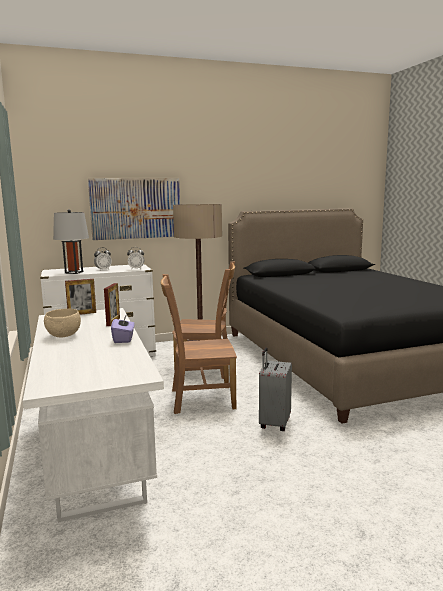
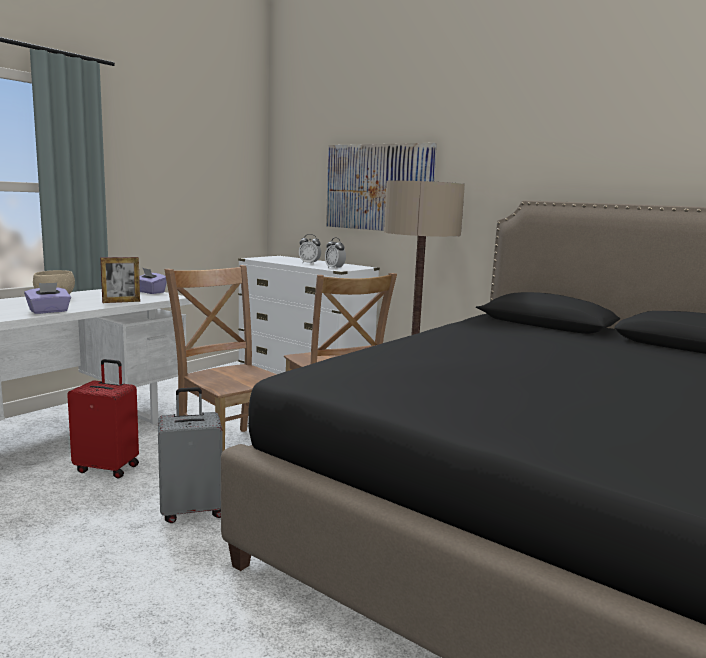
camera: 55 degrees right, 0 degrees up
grey table lamp [53,209,89,274] -> none
picture frame [65,279,96,315] -> purple tissue box [139,268,167,294]
none -> red suitcase [67,359,139,479]

